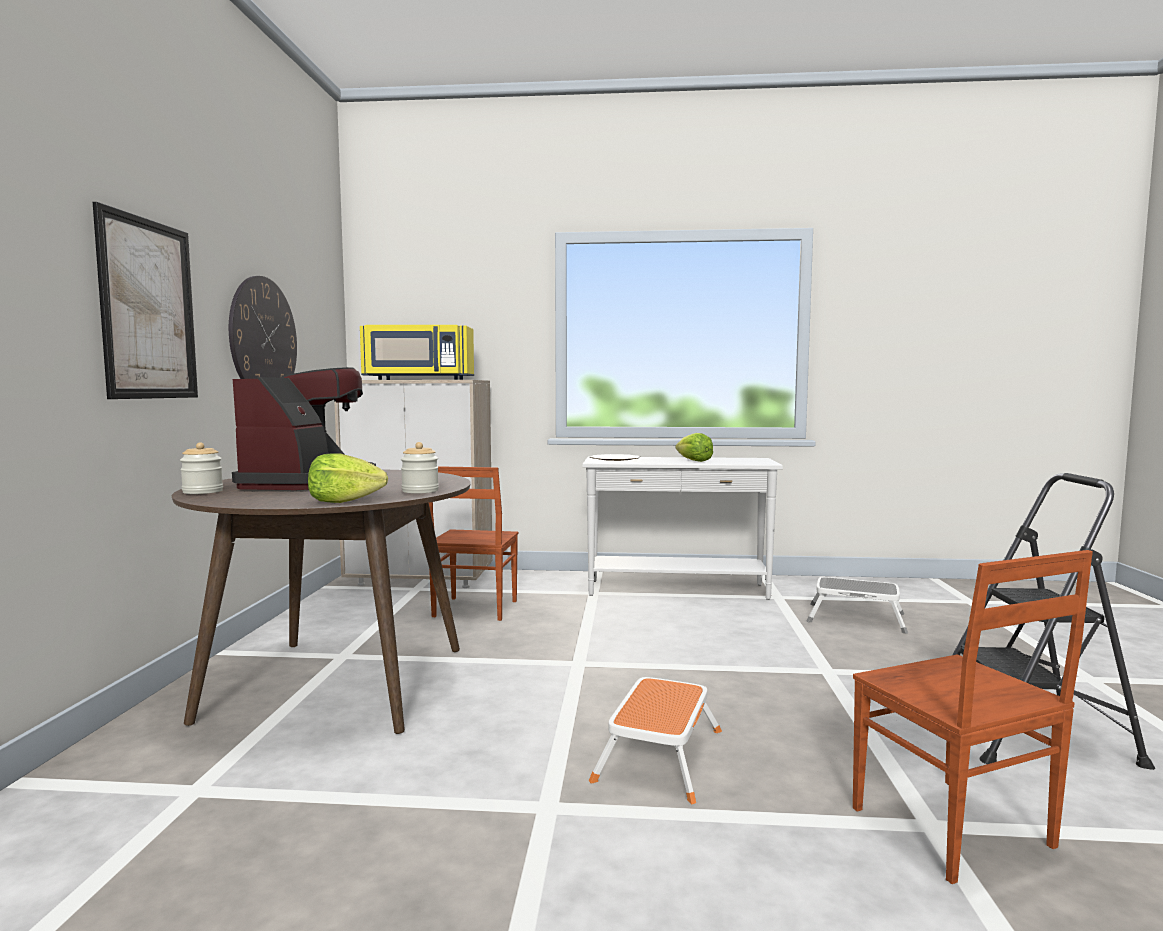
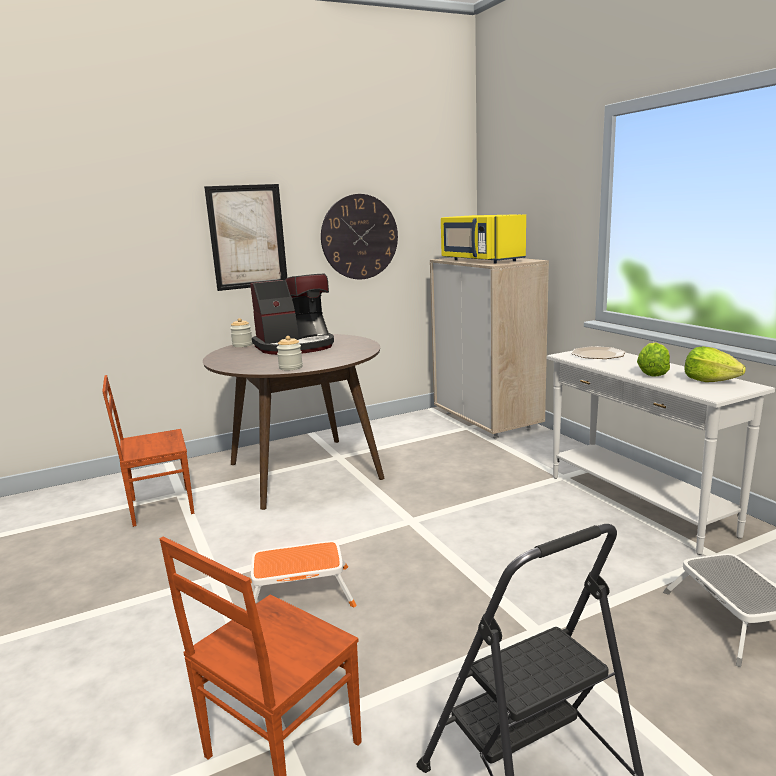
camera: 60 degrees right, 10 degrees up
lettuce [308,453,388,503] -> lettuce moved to [684,347,746,382]
brown chair [429,466,518,621] -> brown chair moved to [102,375,194,527]

